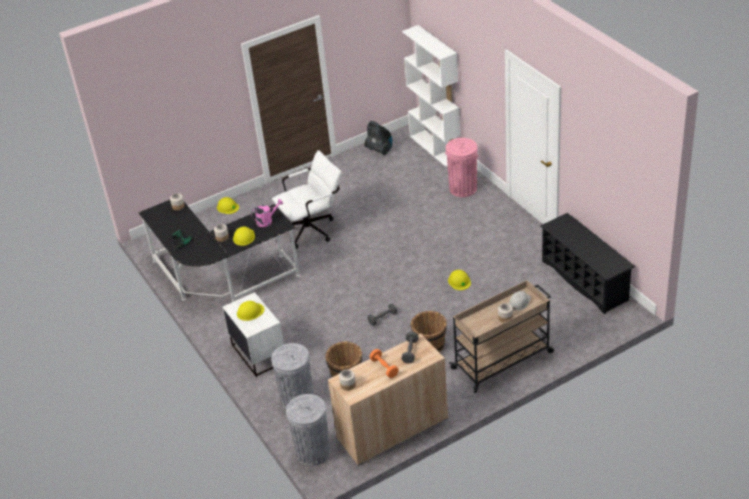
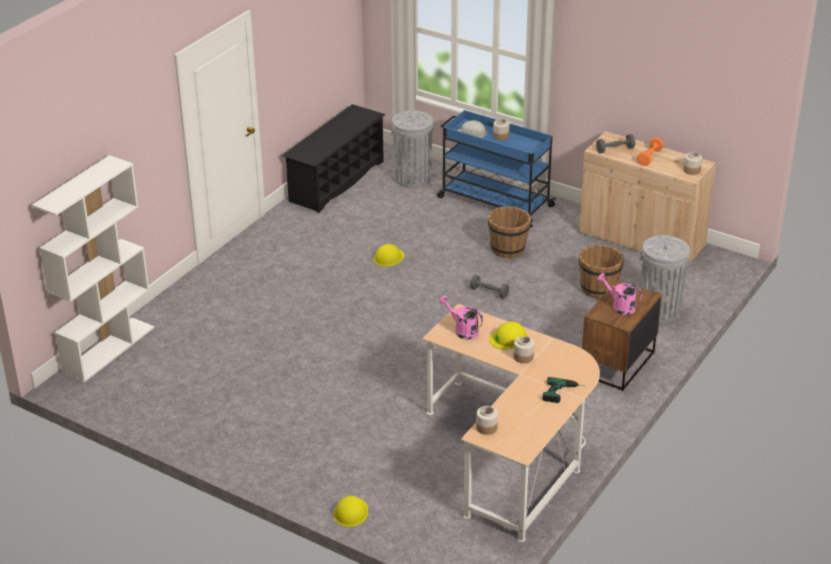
camera: 120 degrees left, 5 degrees down
black desk [138,200,301,302] -> beige desk [422,304,600,542]
white nightstand [223,292,284,377] -> brown nightstand [582,280,662,391]
yellow hard hat [237,301,264,321] -> pink watering can [597,273,642,315]
white office chair [272,150,341,249] -> none
grey trash can [286,394,331,466] -> grey trash can moved to [391,111,434,188]
vacuum cleaner [364,121,392,156] -> none
pink trash can [445,138,478,197] -> none
beige cart [449,280,554,393] -> blue cart [437,110,556,227]

